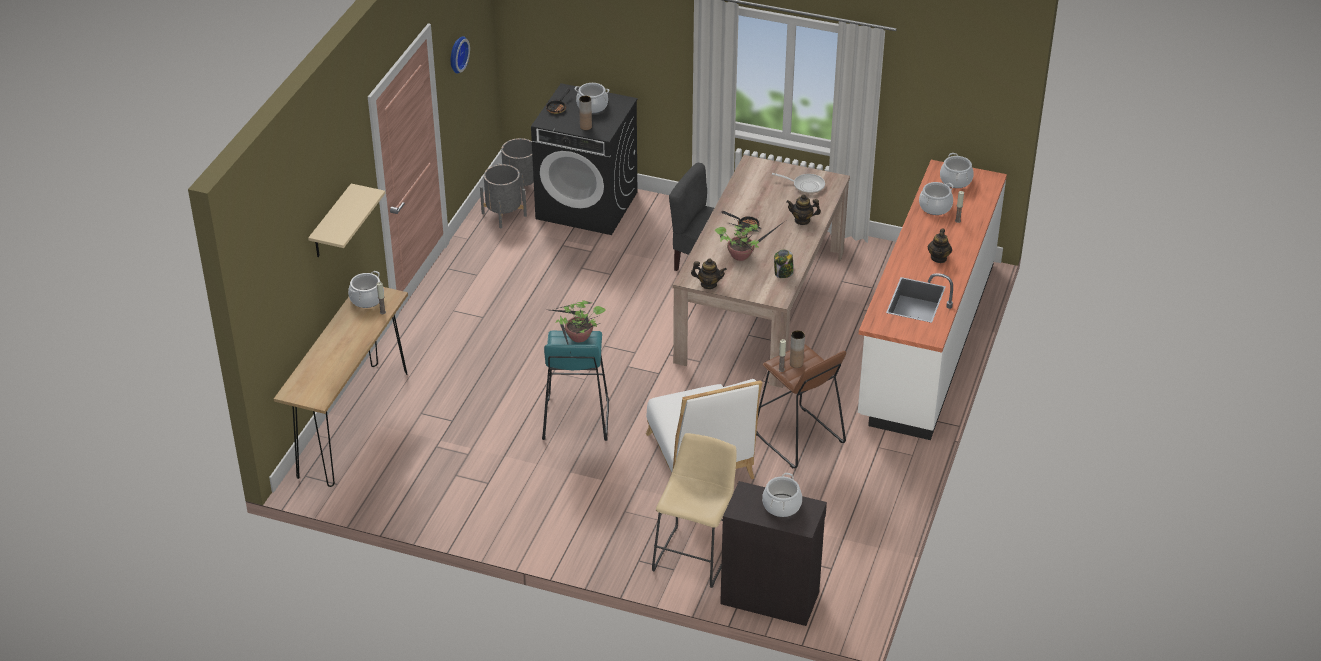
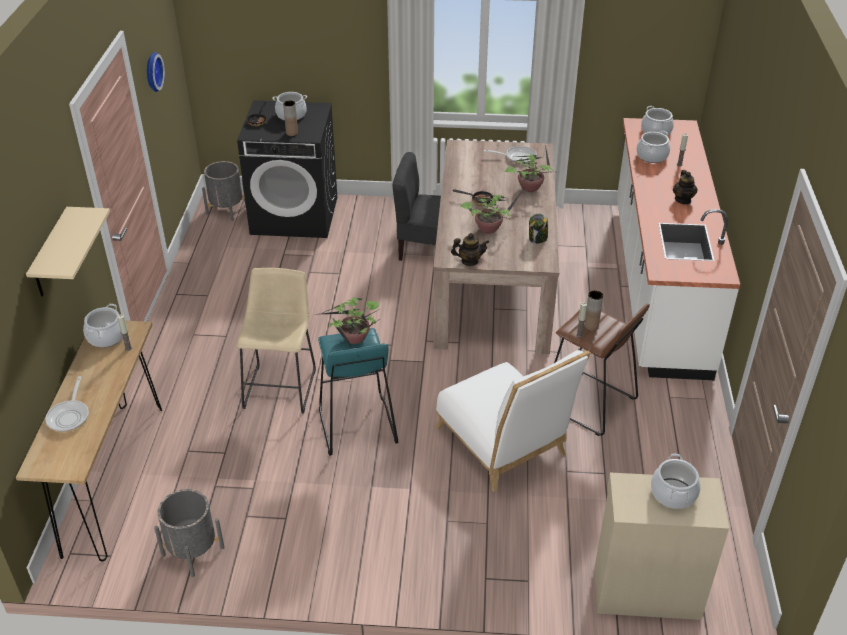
camera: 15 degrees left, 0 degrees up
grey planter [480,164,527,228] -> grey planter moved to [154,489,225,577]
beige stool [652,433,737,588] -> beige stool moved to [236,268,316,413]
black cabinet [720,481,827,626] -> beige cabinet [594,473,729,620]
teapot [786,194,821,225] -> potted plant [505,145,558,192]
none -> frying pan [45,376,89,432]

